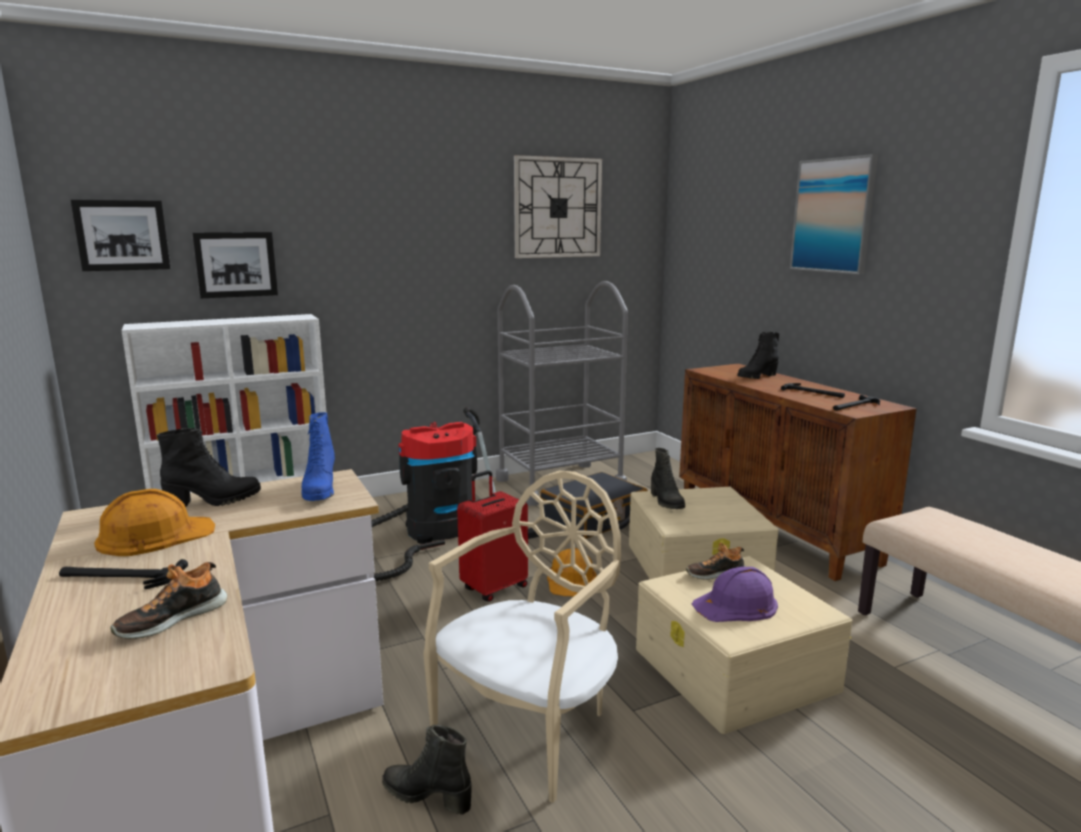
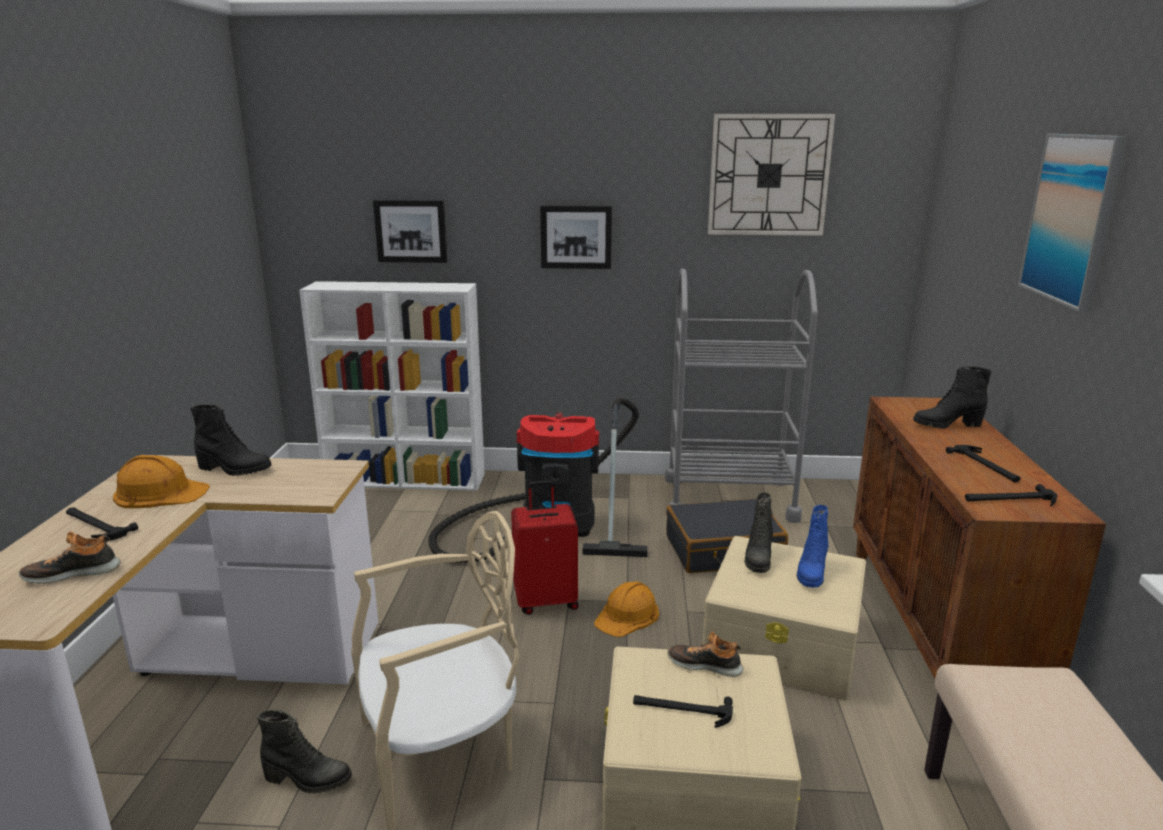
camera: 30 degrees right, 5 degrees up
picture [71,200,171,271] -> picture moved to [540,205,612,269]
blue boot [301,412,335,501] -> blue boot moved to [797,505,828,588]
black boot [382,725,472,814] -> black boot turned 135 degrees clockwise [257,710,352,794]
purple hard hat [692,567,778,622] -> hammer [633,695,733,728]

